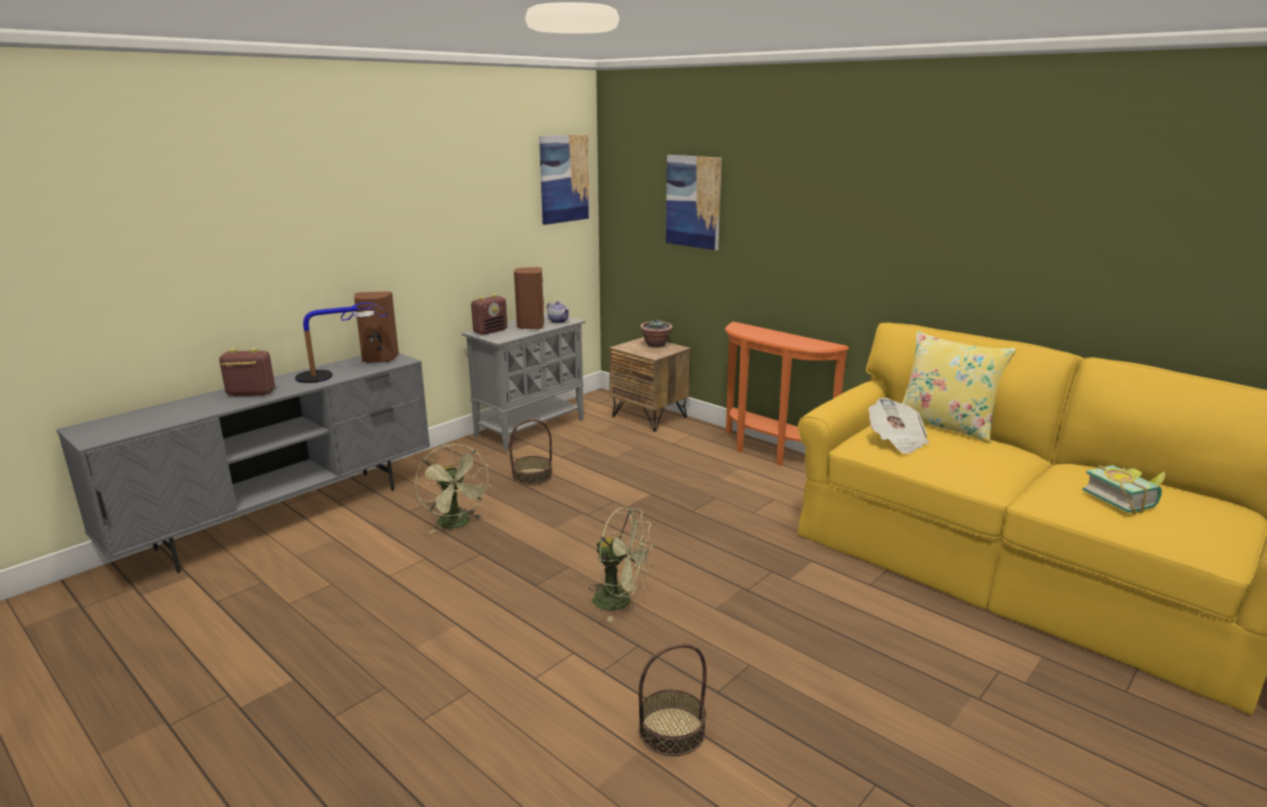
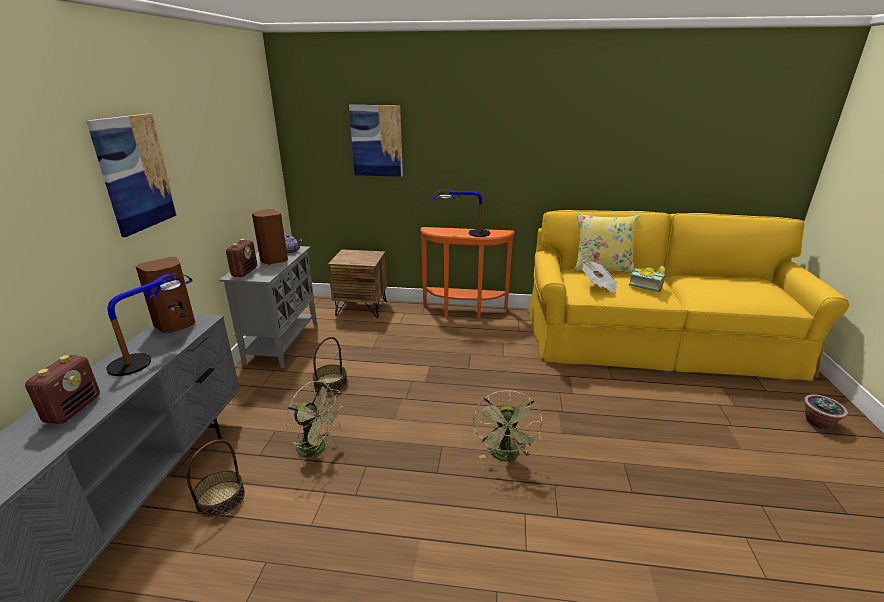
camera: 35 degrees left, 5 degrees up
radio [219,348,275,396] -> radio turned 135 degrees clockwise [25,355,100,424]
picture [539,134,590,225] -> picture moved to [86,114,177,237]
green fan [589,508,655,622] -> green fan turned 105 degrees clockwise [473,390,542,461]
basket [639,644,707,756] -> basket moved to [187,440,245,518]
potted plant [640,319,673,348] -> potted plant moved to [804,394,848,429]
book [1082,465,1165,515] -> book moved to [629,266,665,292]
none -> table lamp [432,189,490,237]

